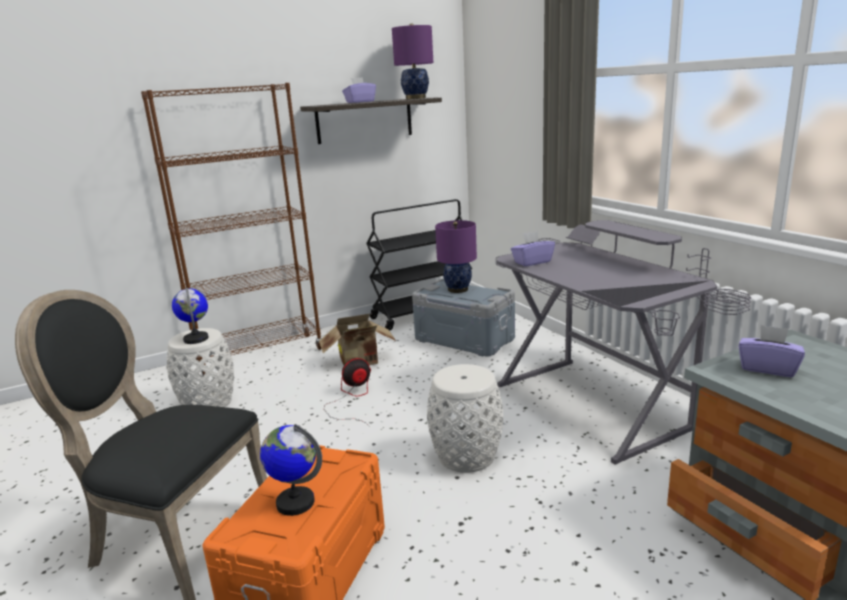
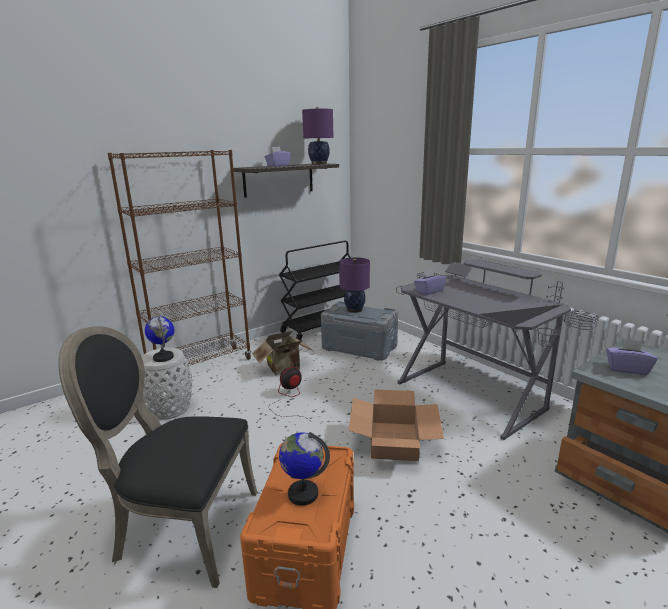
camera: 10 degrees left, 0 degrees up
white stool [427,364,503,473] -> cardboard box [349,389,444,461]

